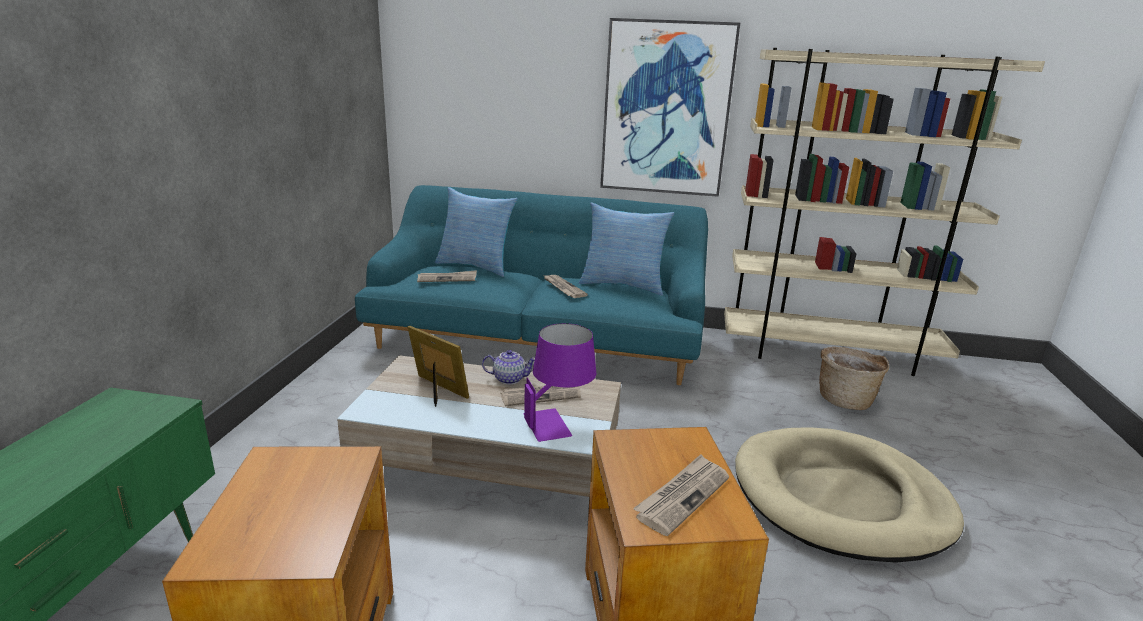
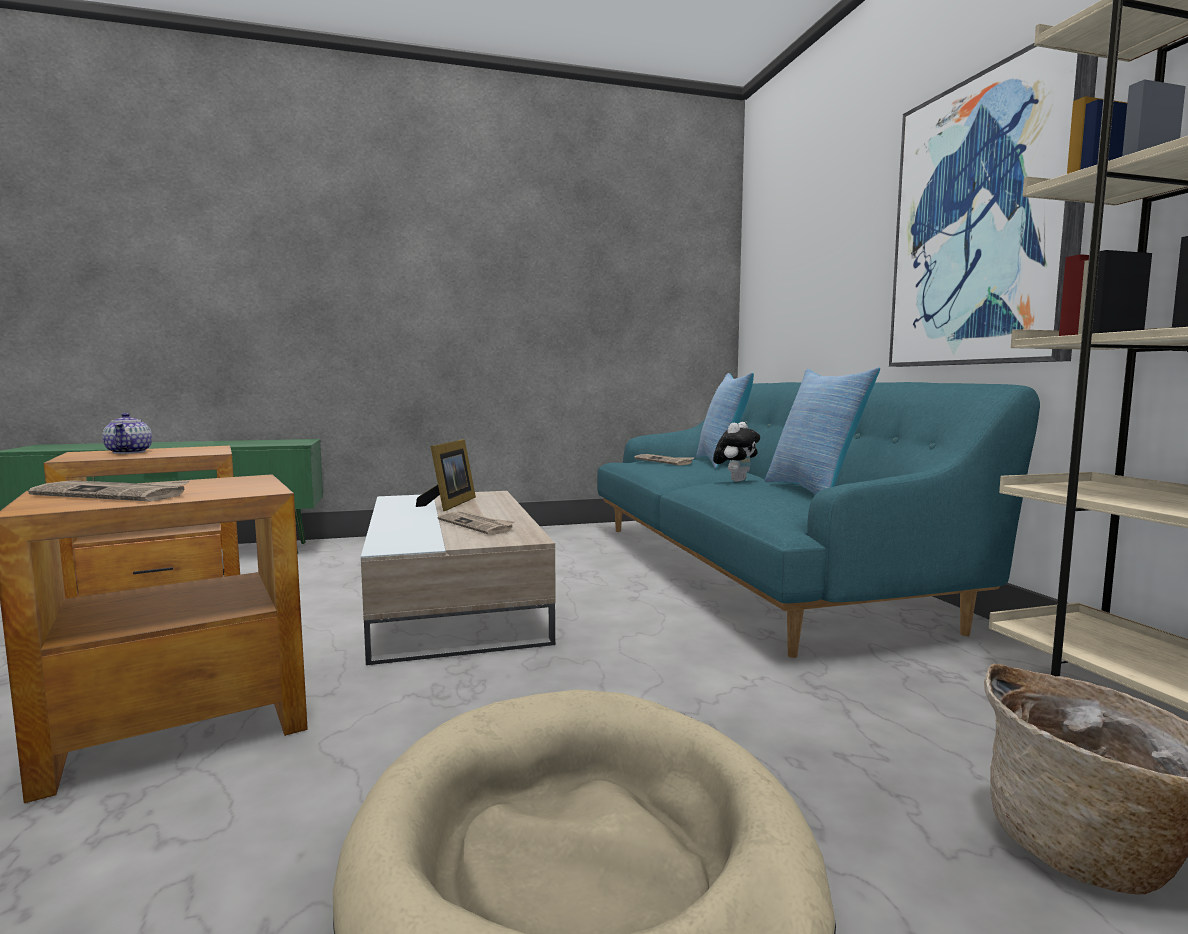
camera: 65 degrees right, 15 degrees down
teapot [482,350,535,385] -> teapot moved to [102,413,152,454]
purple table lamp [523,323,596,442] -> none
newspaper [543,275,588,298] -> plush toy [713,422,760,482]

